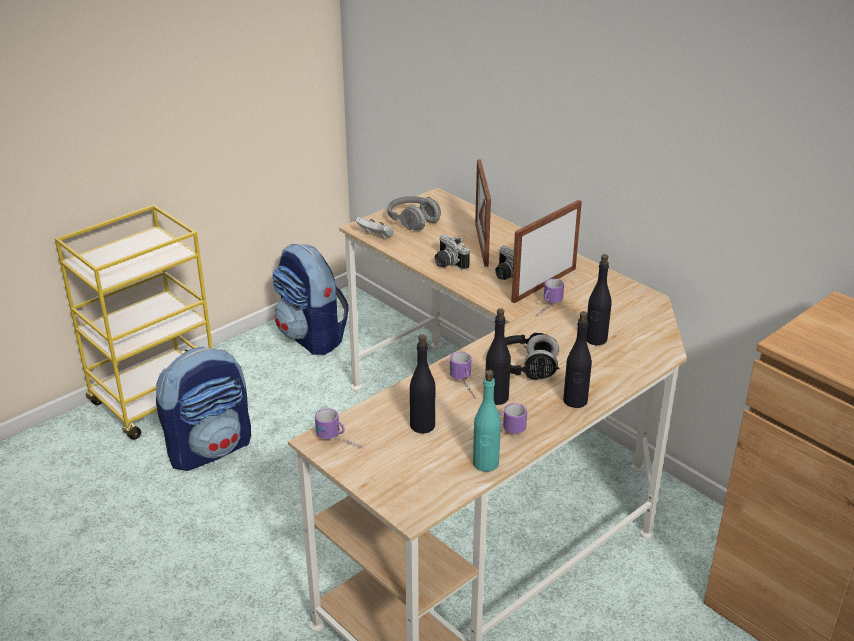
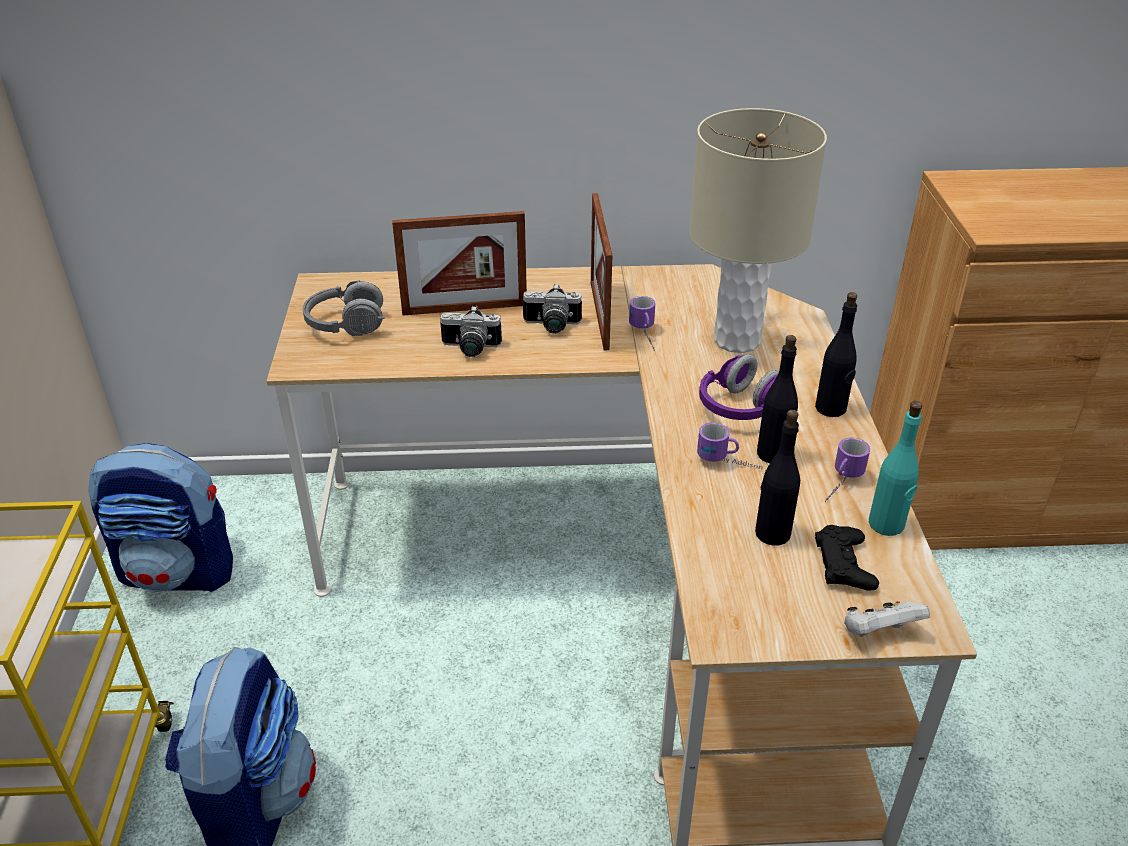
camera: 50 degrees left, 5 degrees up
mug [315,409,363,449] -> none
white game controller [355,217,393,239] -> white game controller moved to [844,601,930,637]
picture frame [475,159,491,267] -> picture frame turned 45 degrees counterclockwise [392,211,527,316]
black headphones [505,333,560,380] -> purple headphones [699,354,779,420]
black bottle [586,254,612,345] -> beige table lamp [689,108,827,353]
none -> black game controller [815,525,879,591]

